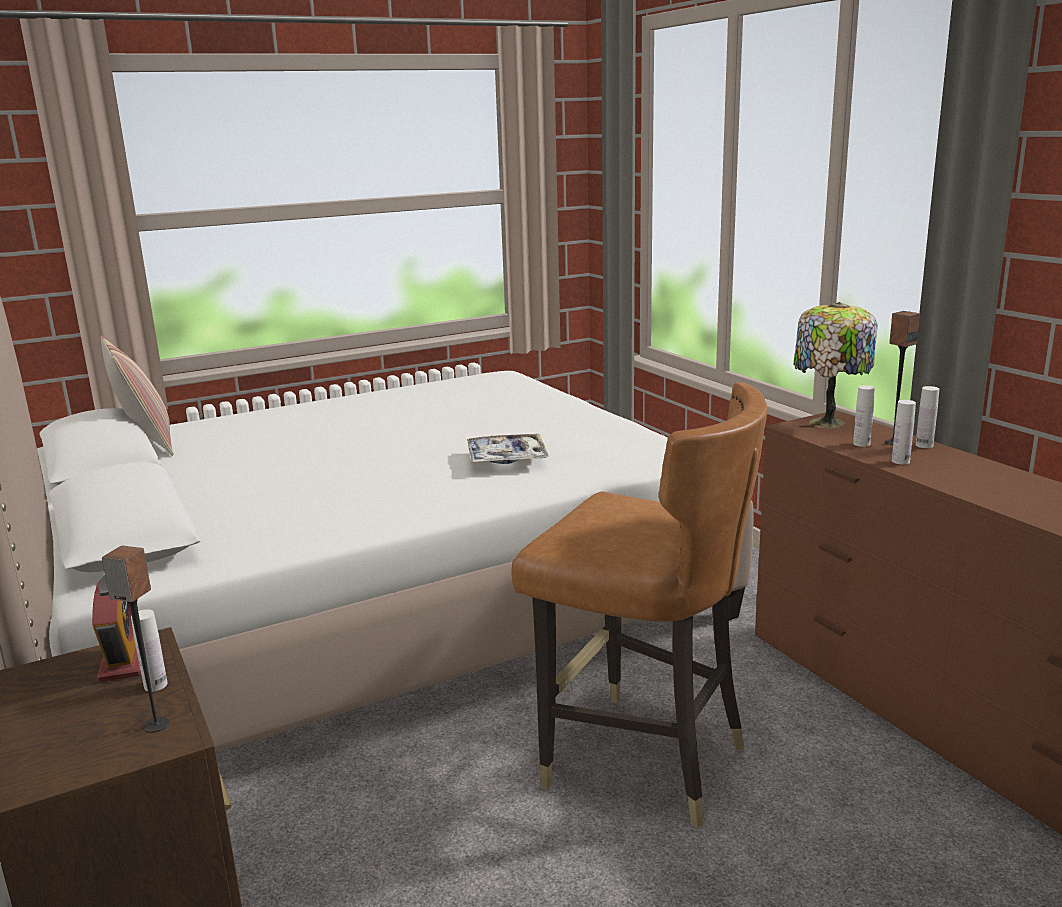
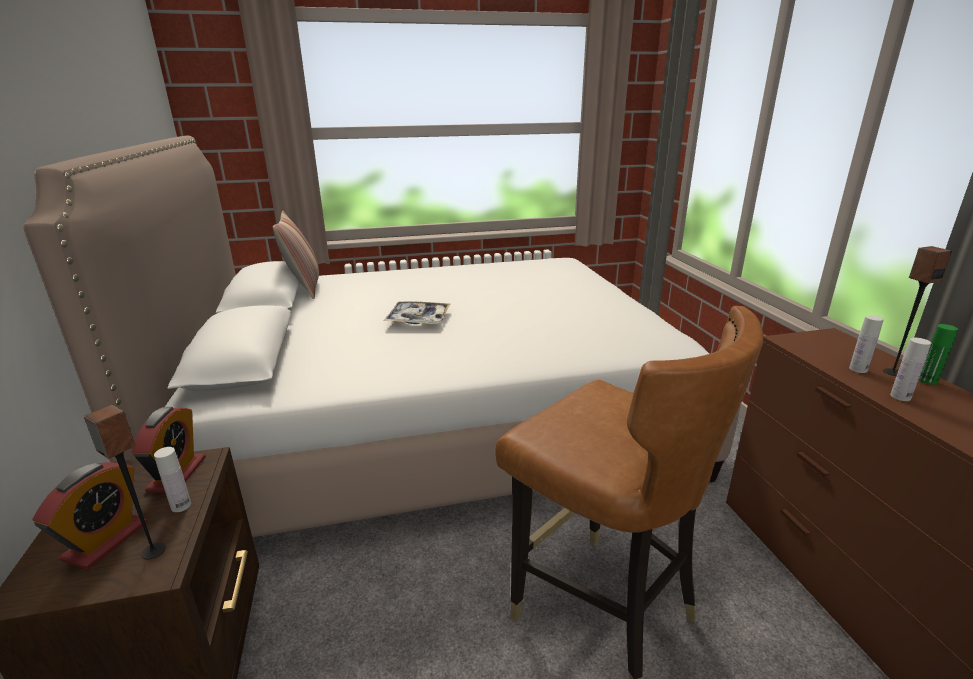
camera: 15 degrees right, 5 degrees up
tray [467,434,549,464] -> tray moved to [384,301,450,324]
table lamp [794,302,878,429] -> none
white bottle [916,386,939,448] -> green bottle [919,324,958,385]
none -> alarm clock [32,462,147,570]

